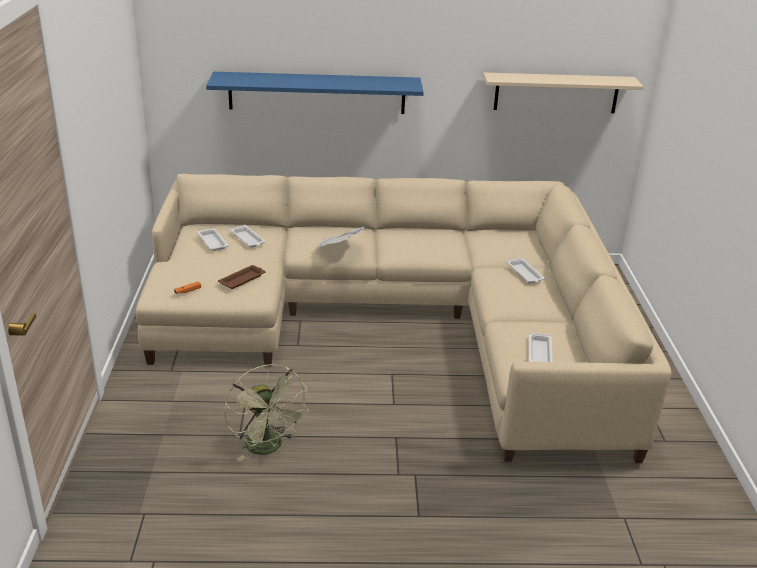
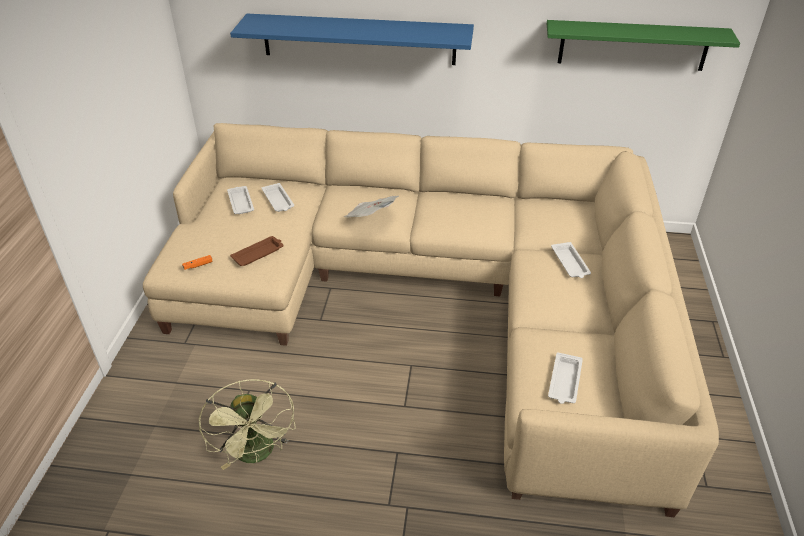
camera: 10 degrees right, 10 degrees up
beige shelf [483,72,644,113] -> green shelf [547,20,740,71]

